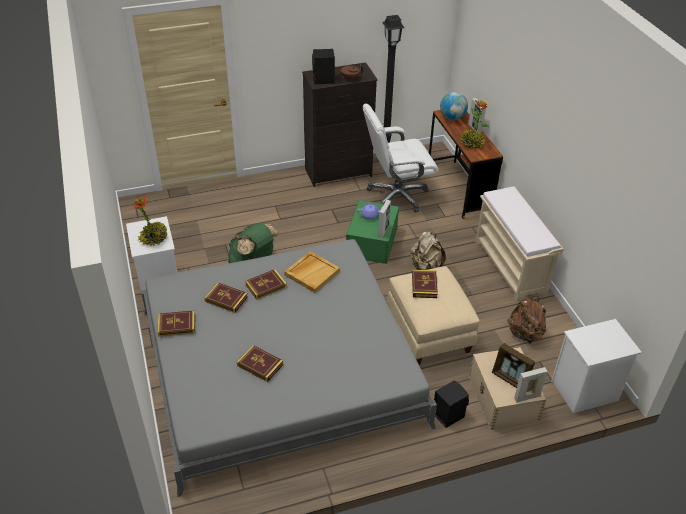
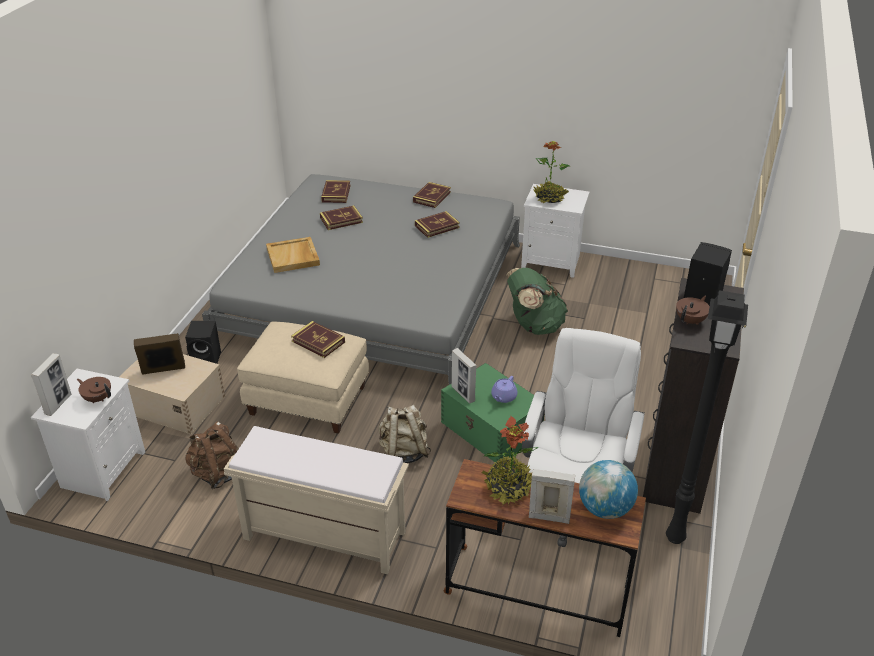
camera: 125 degrees right, 5 degrees down
book [245,269,287,300] -> book moved to [321,180,351,203]
beige tray [284,251,340,293] -> beige tray moved to [266,237,320,273]
picture frame [514,367,548,403] -> picture frame moved to [31,353,71,416]
none -> brown teapot [77,377,111,403]

